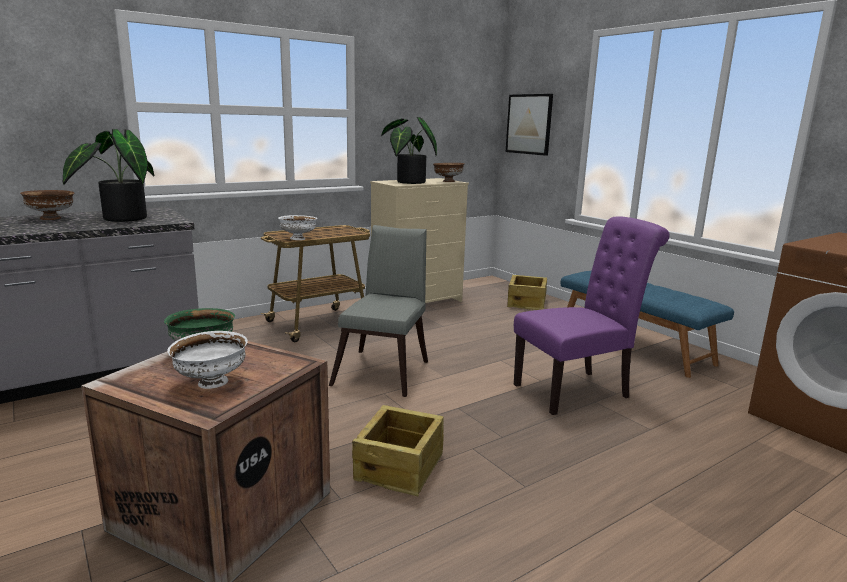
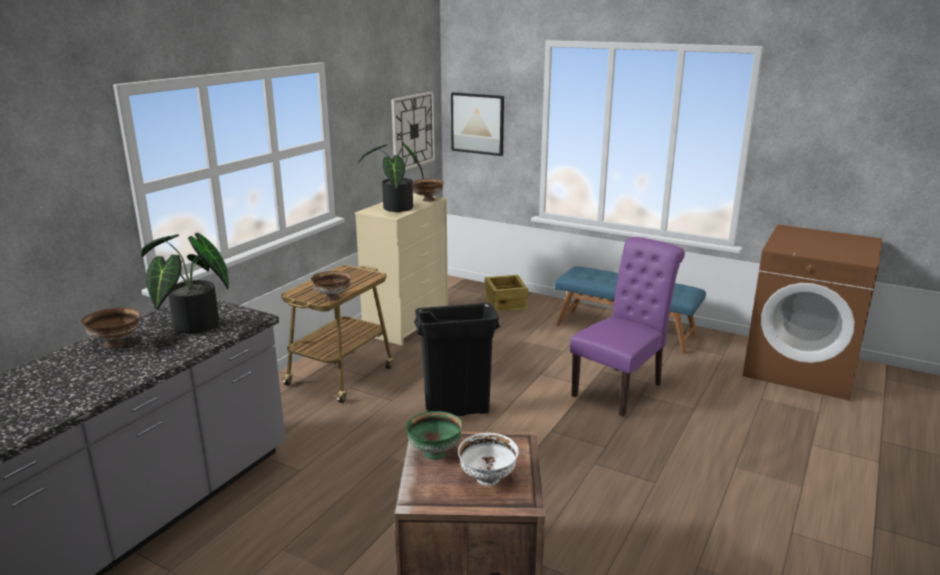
camera: 25 degrees left, 5 degrees up
white bowl [278,215,317,240] -> brown bowl [311,271,351,301]
grey chair [329,225,428,397] -> black trash can [414,303,500,416]
crate [352,405,444,496] -> none
none -> wall clock [391,92,435,170]

